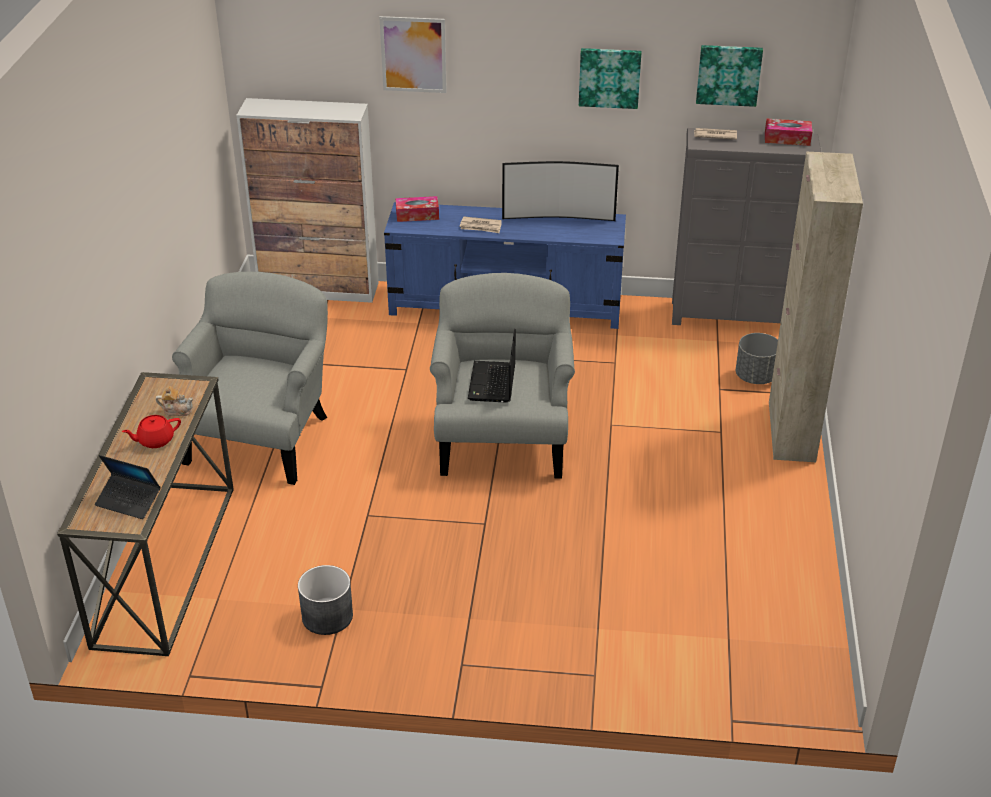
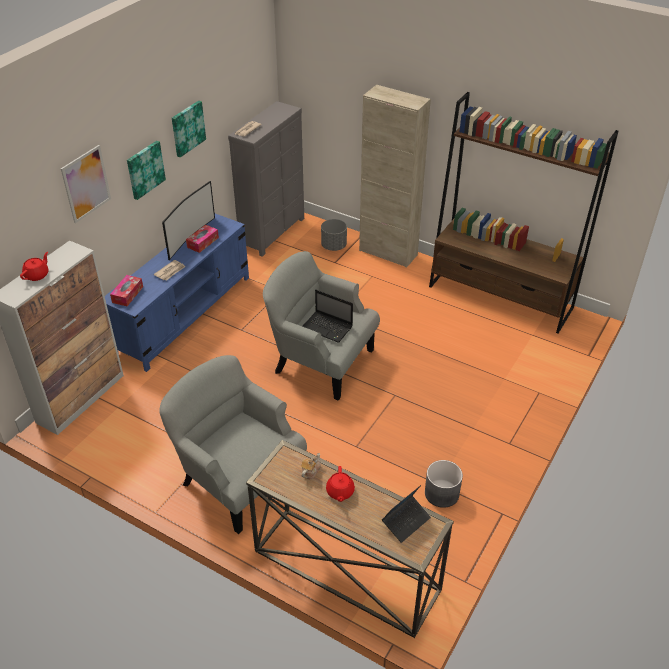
camera: 65 degrees left, 5 degrees up
picture [696,45,763,107] -> picture moved to [127,141,166,200]
tissue box [765,118,812,146] -> tissue box moved to [186,225,219,253]
none -> red teapot [20,252,49,281]
none -> brown bookcase [429,92,619,334]

